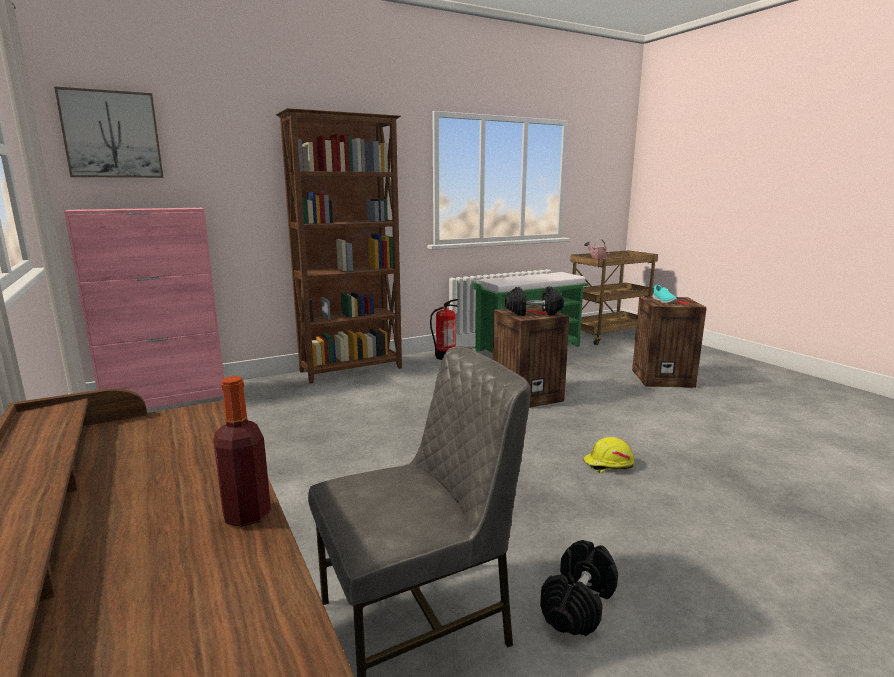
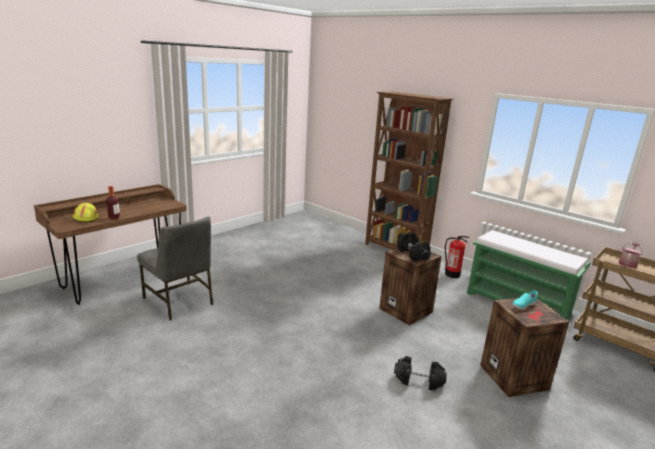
camera: 70 degrees right, 5 degrees up
picture [54,86,163,178] -> none
pink cabinet [64,208,224,409] -> none
black dumbbell [540,540,618,636] -> black dumbbell moved to [394,356,447,391]
yellow hard hat [583,437,634,473] -> yellow hard hat moved to [73,203,98,223]

